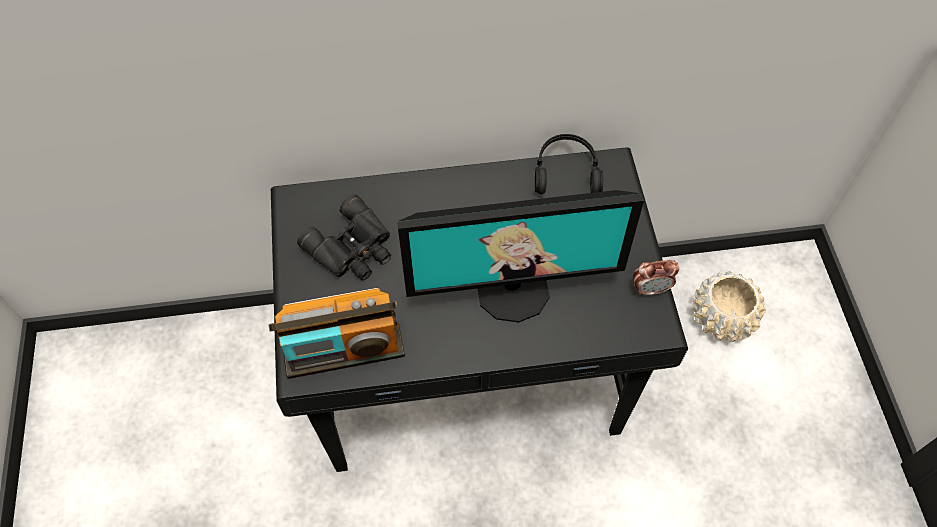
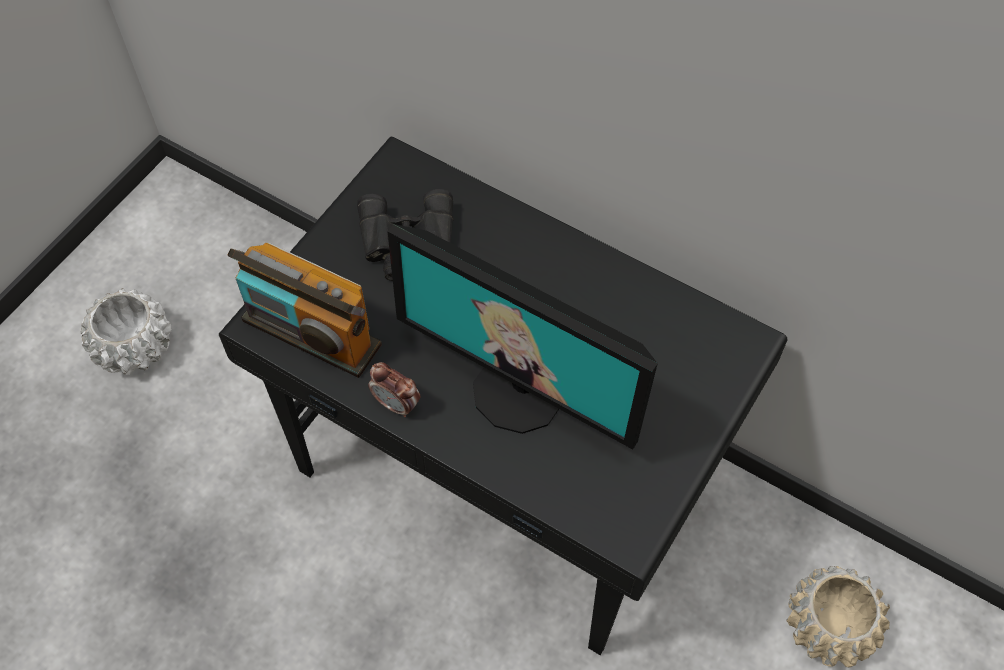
camera: 40 degrees right, 0 degrees up
black headphones [535,134,603,194] -> none
alarm clock [633,260,679,296] -> alarm clock moved to [368,362,421,417]
none -> white planter [81,289,172,375]

